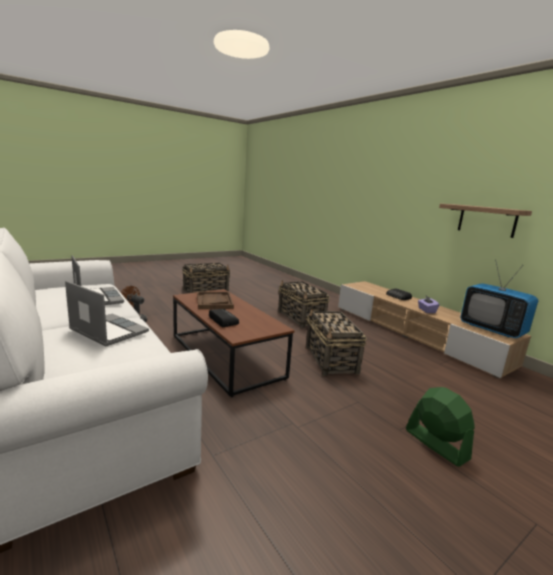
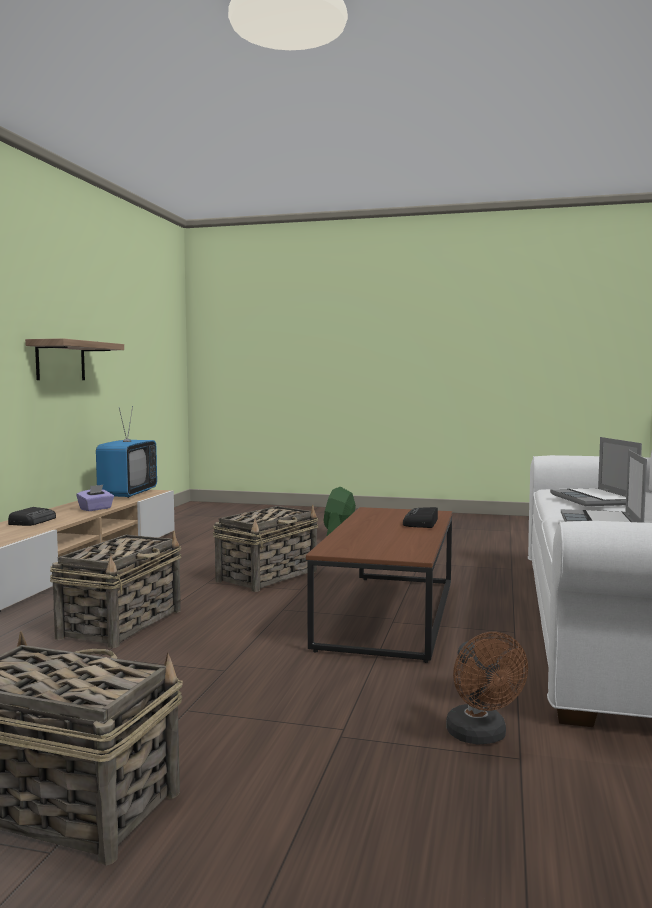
camera: 130 degrees left, 10 degrees down
brown tray [197,292,234,309] -> none

